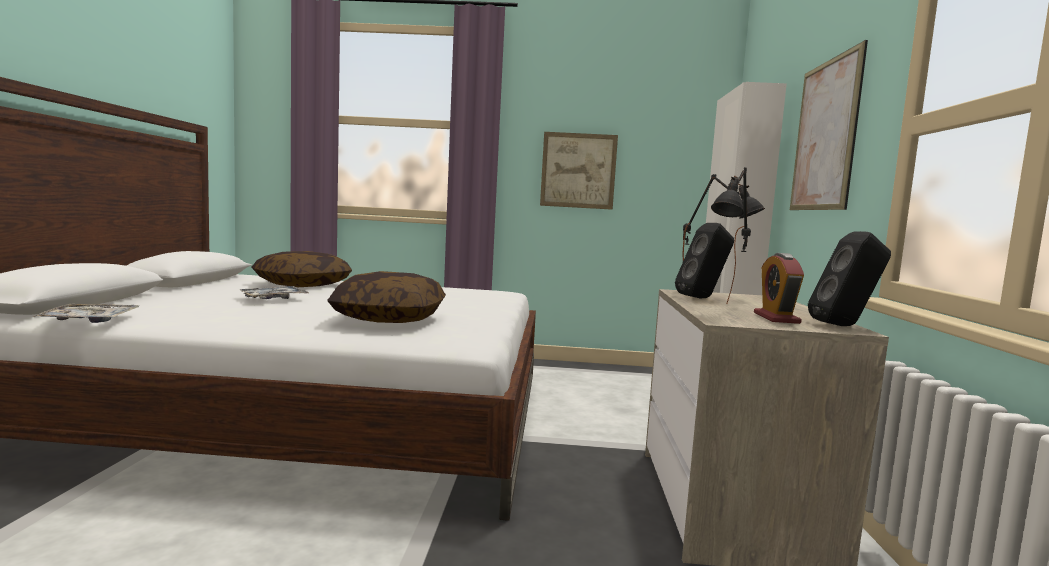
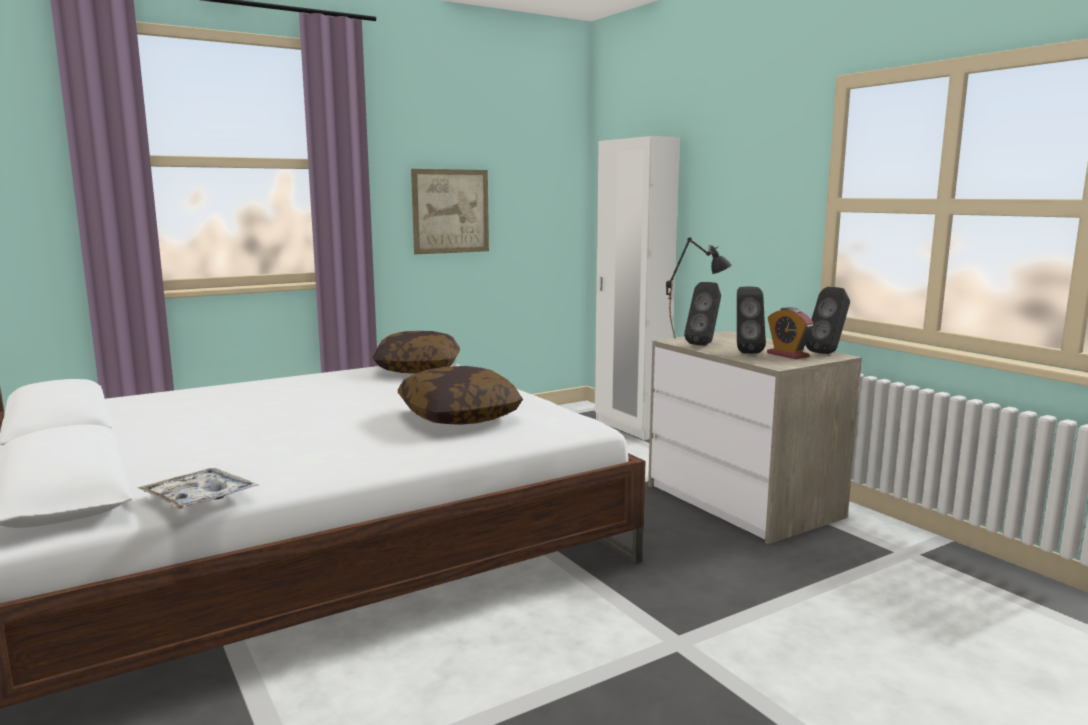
camera: 35 degrees left, 5 degrees up
tray [239,286,309,299] -> none
pillow [251,251,352,287] -> pillow moved to [373,331,460,374]
black table lamp [711,167,751,304] -> black speaker [737,287,766,354]
picture [790,40,868,210] -> none

